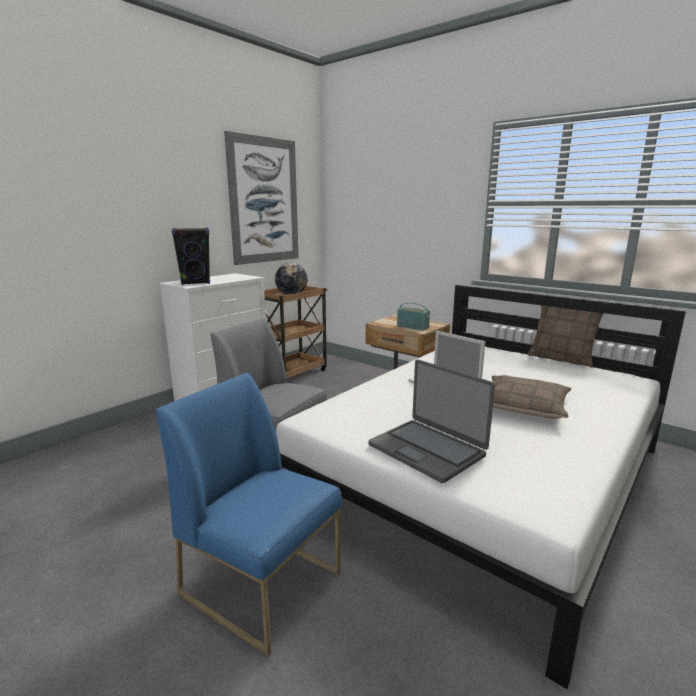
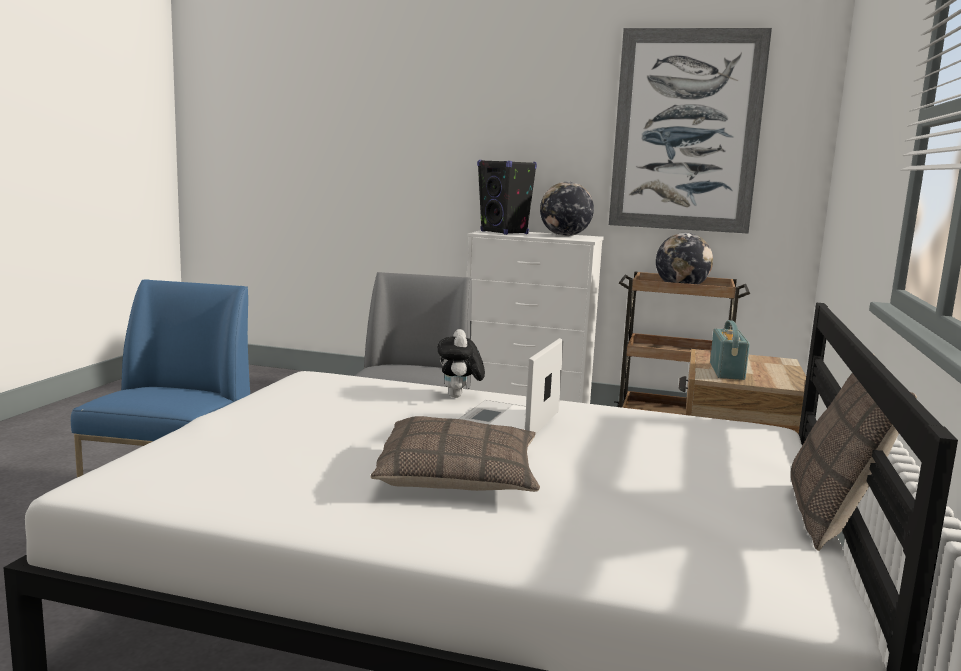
camera: 65 degrees right, 5 degrees down
laptop [369,359,495,483] -> none
none -> plush toy [438,329,485,398]
none -> globe [540,182,594,236]

